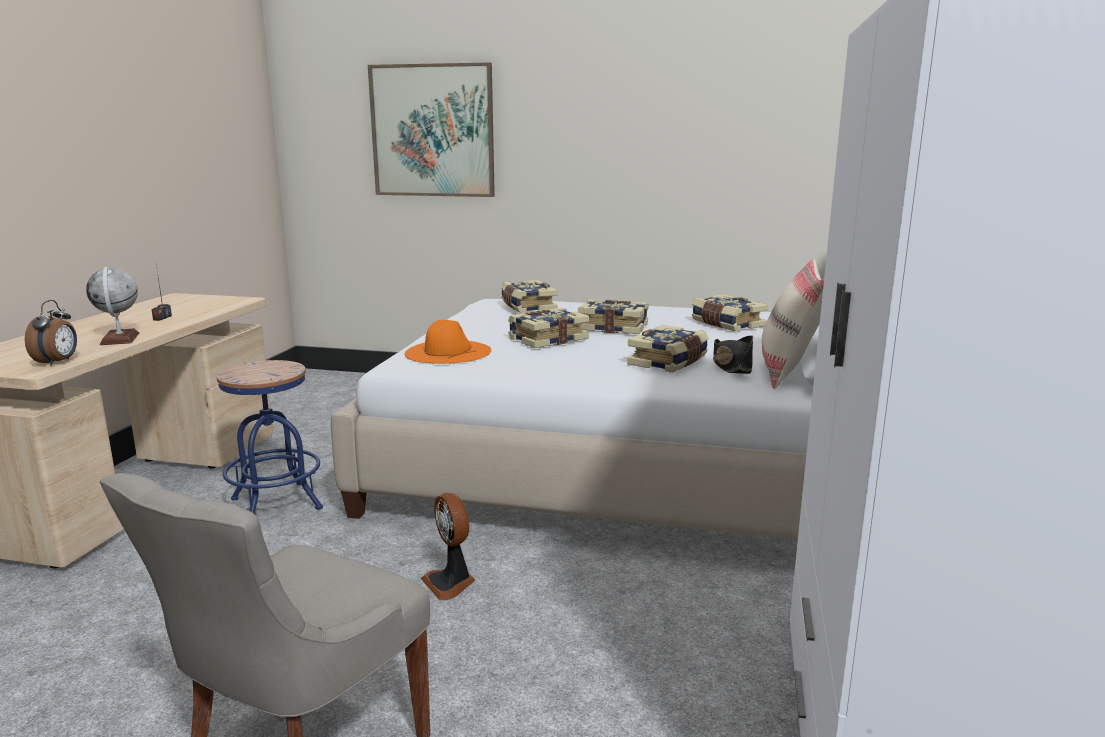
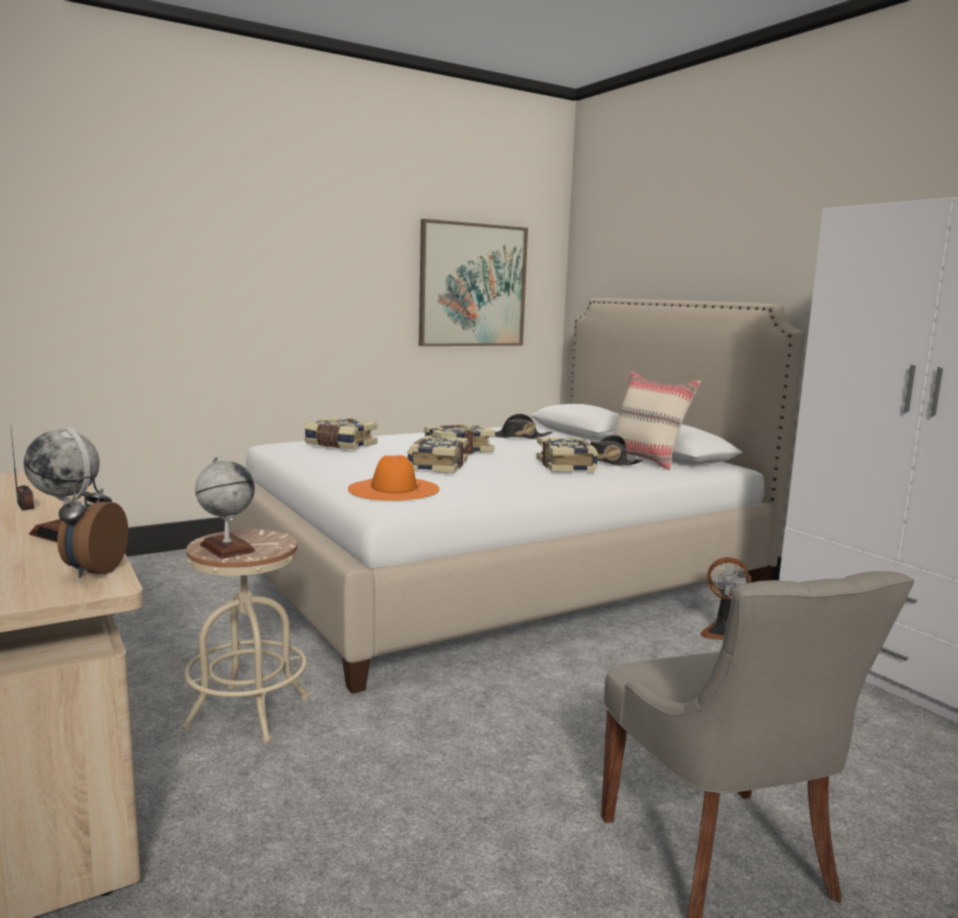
camera: 45 degrees left, 5 degrees down
alarm clock [25,300,77,366] -> alarm clock turned 135 degrees counterclockwise [57,476,128,578]
blue stool [217,360,323,514] -> beige stool [182,529,309,744]
picture [368,63,495,197] -> picture moved to [419,219,528,346]
fan [421,493,475,600] -> fan moved to [700,557,750,640]
book [692,294,768,331] -> black hat [495,414,553,439]
none -> globe [195,456,256,559]

